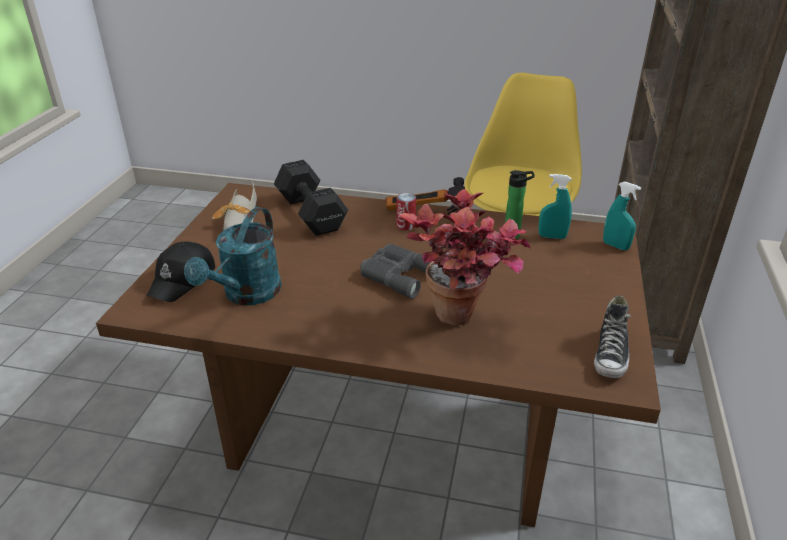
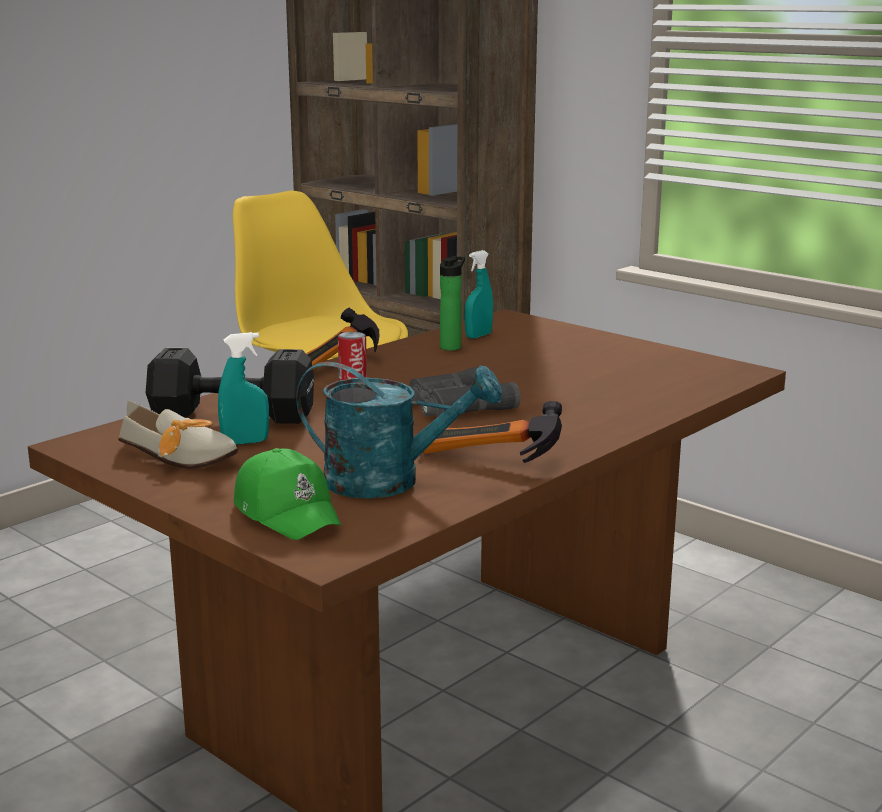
camera: 60 degrees left, 15 degrees down
black cap [146,242,215,302] -> green cap [234,448,341,540]
turquoise watering can [184,207,281,305] -> turquoise watering can turned 45 degrees counterclockwise [296,362,502,498]
potted plant [399,189,532,326] -> none
shoe [594,295,631,378] -> none
turquoise spray bottle [603,182,641,250] -> turquoise spray bottle moved to [218,332,269,445]
none -> hammer [423,401,562,463]

